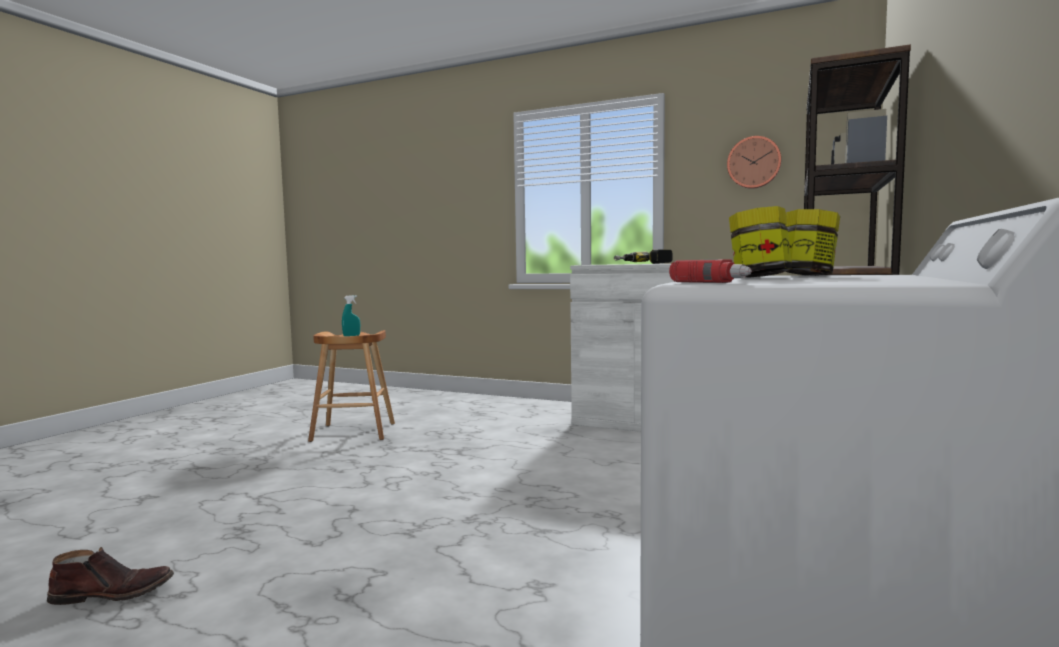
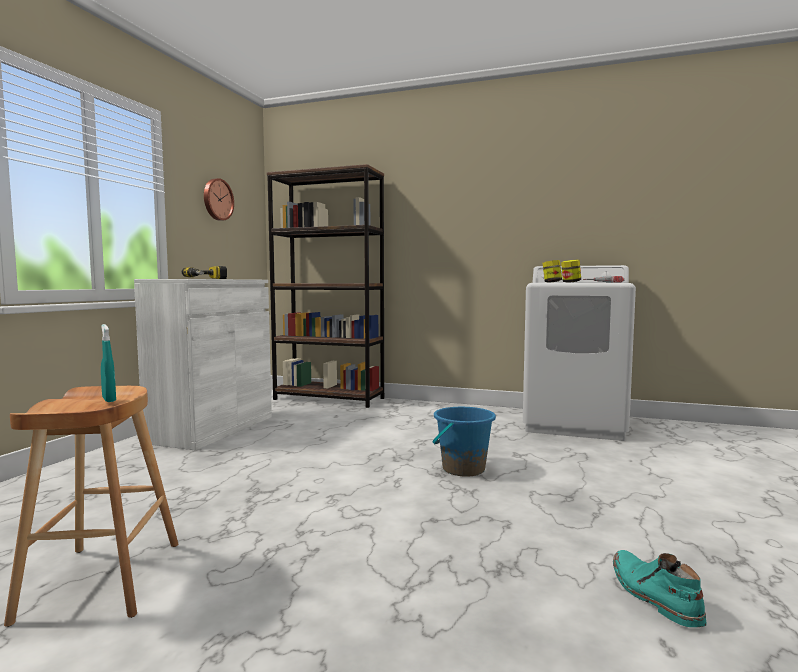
camera: 95 degrees left, 0 degrees up
brown boot [47,547,174,605] -> turquoise boot [613,550,707,627]
none -> blue bucket [433,407,496,477]

